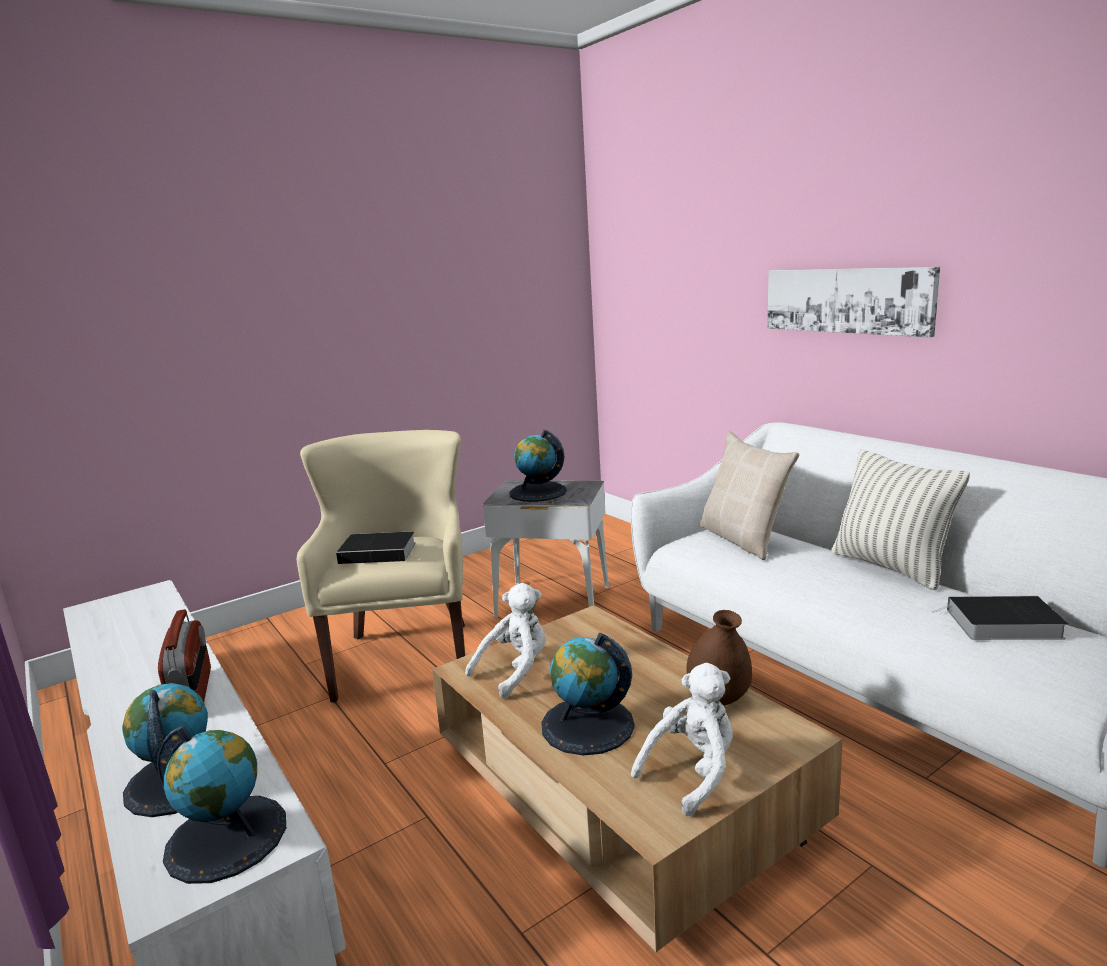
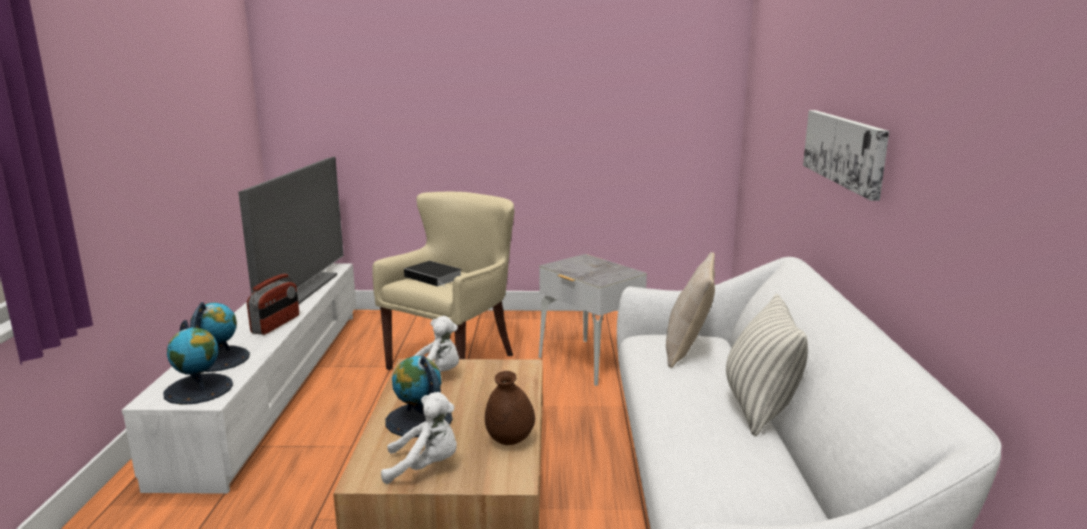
camera: 35 degrees right, 0 degrees up
globe [509,430,567,502] -> none
book [932,596,1068,640] -> none
none -> television [238,157,344,304]

